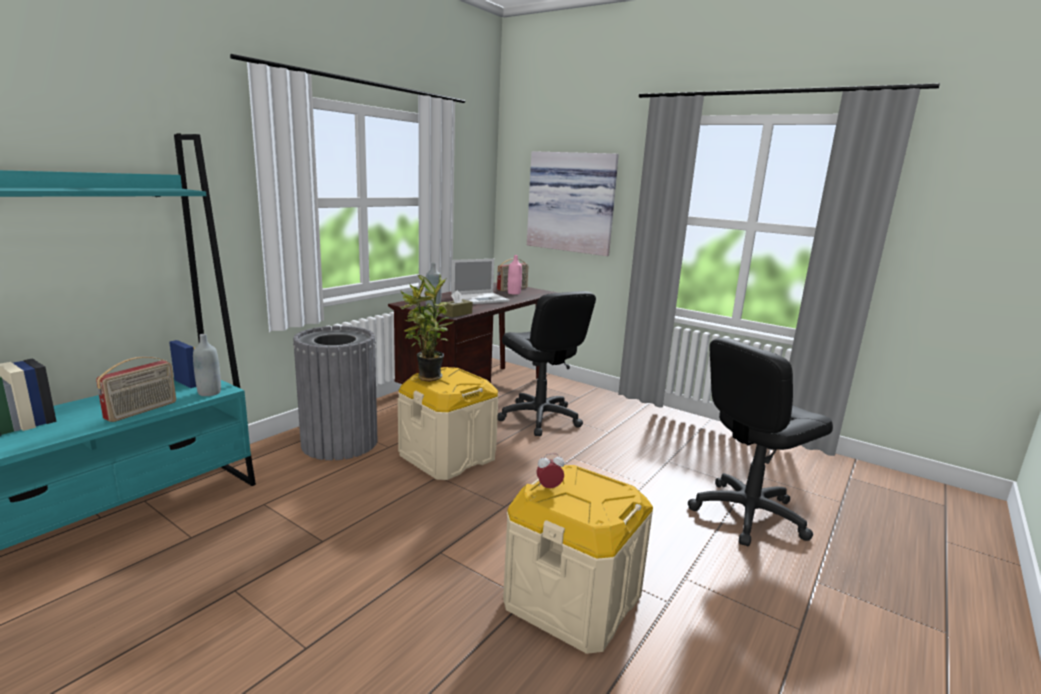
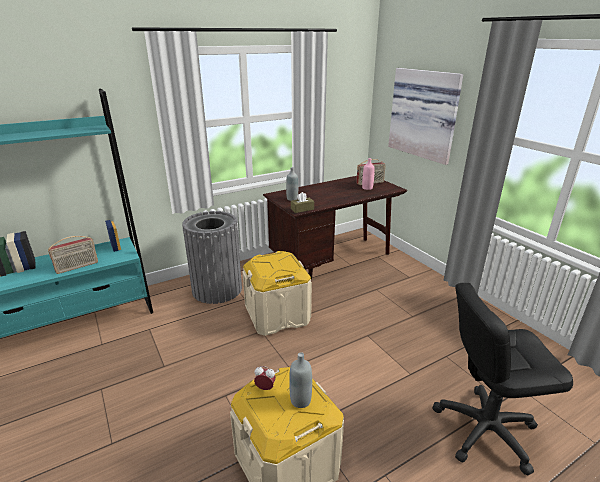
camera: 25 degrees right, 10 degrees up
grey bottle [193,334,221,396] -> grey bottle moved to [289,352,312,408]
potted plant [400,275,454,382] -> none
laptop [451,259,509,304] -> none
black office chair [497,291,596,436] -> none

